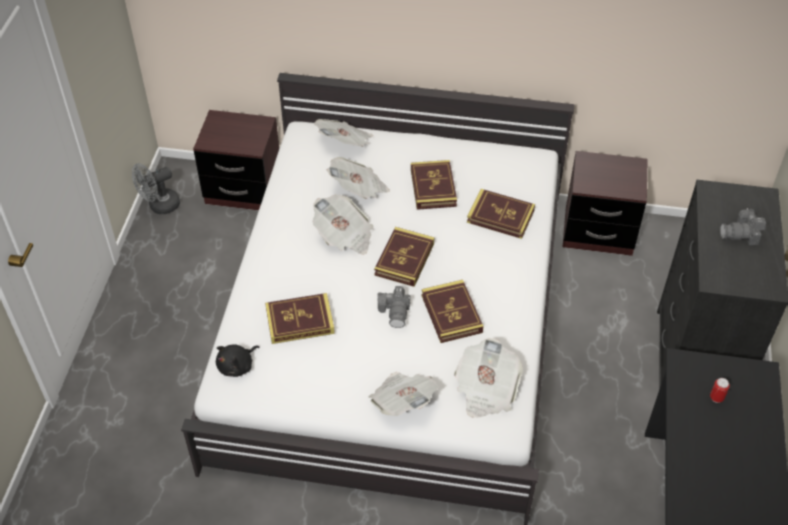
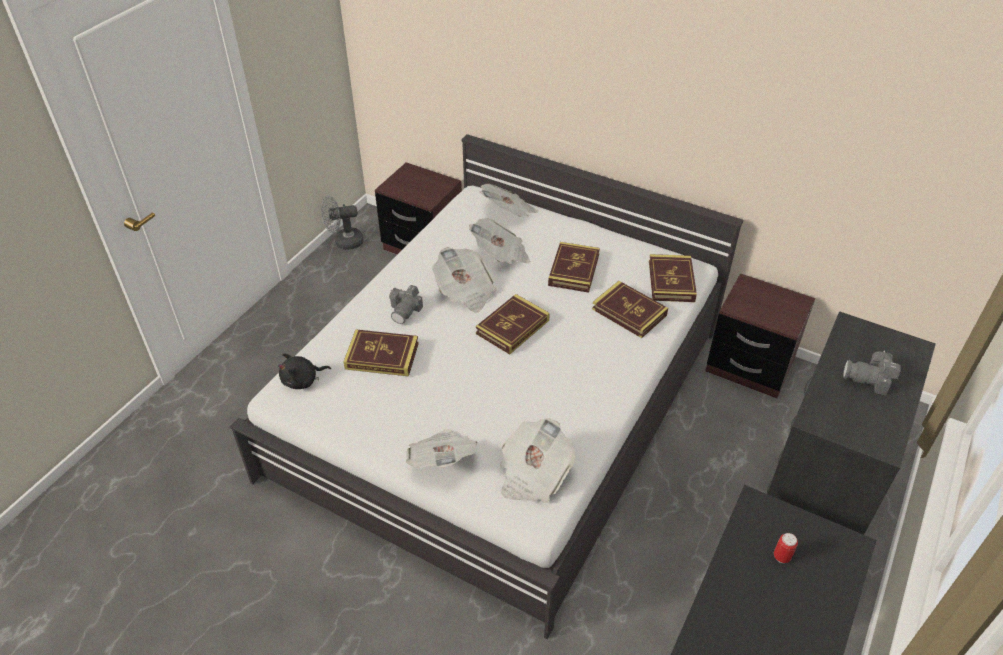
camera: 20 degrees right, 5 degrees down
camera [377,286,411,328] -> camera moved to [389,285,423,324]
book [422,280,483,343] -> book moved to [649,254,697,302]

